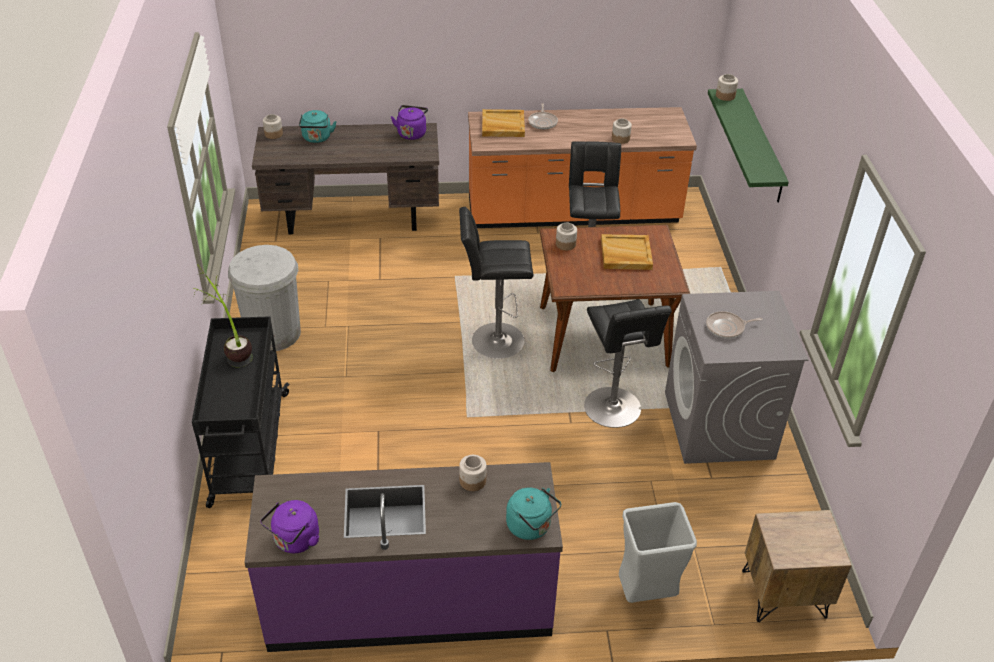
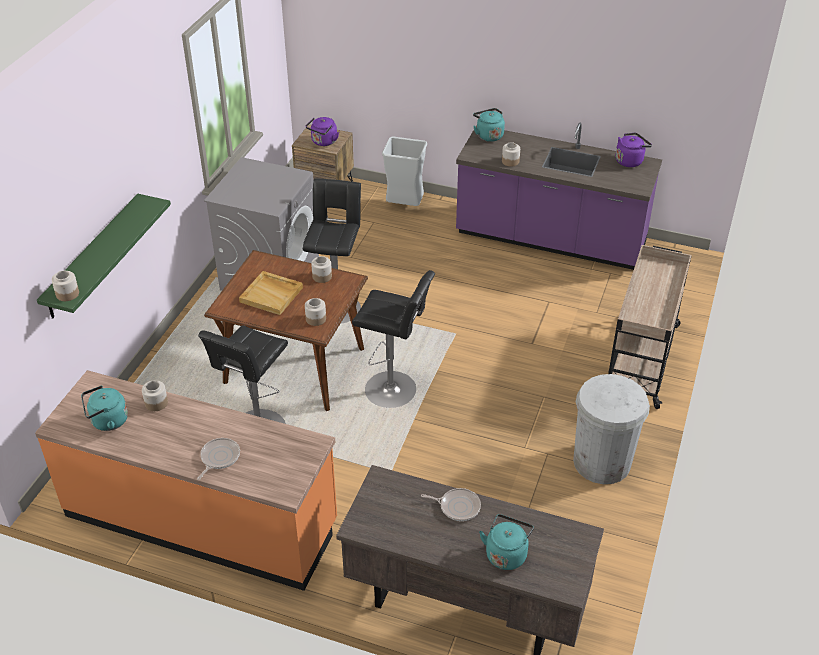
camera: 155 degrees left, 0 degrees up
black cart [192,316,290,508] -> beige cart [608,245,692,409]
potted plant [194,265,253,368] -> none
jar [263,114,283,139] -> jar moved to [311,256,332,283]
purple kettle [391,105,428,140] -> purple kettle moved to [306,117,339,146]
beige tray [482,109,525,137] -> none
frying pan [706,311,763,339] -> frying pan moved to [421,488,481,521]
none -> turquoise kettle [81,386,128,431]

